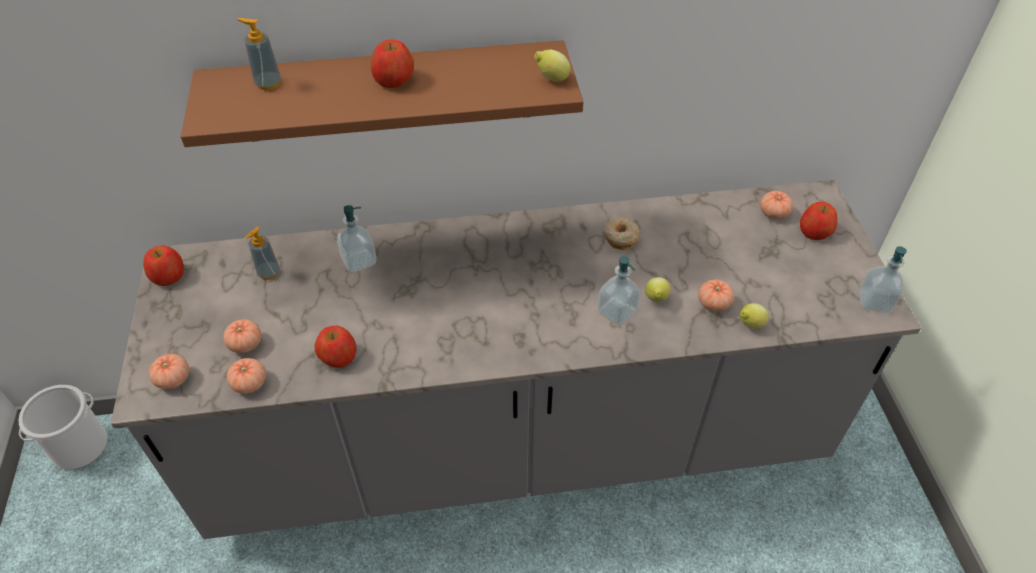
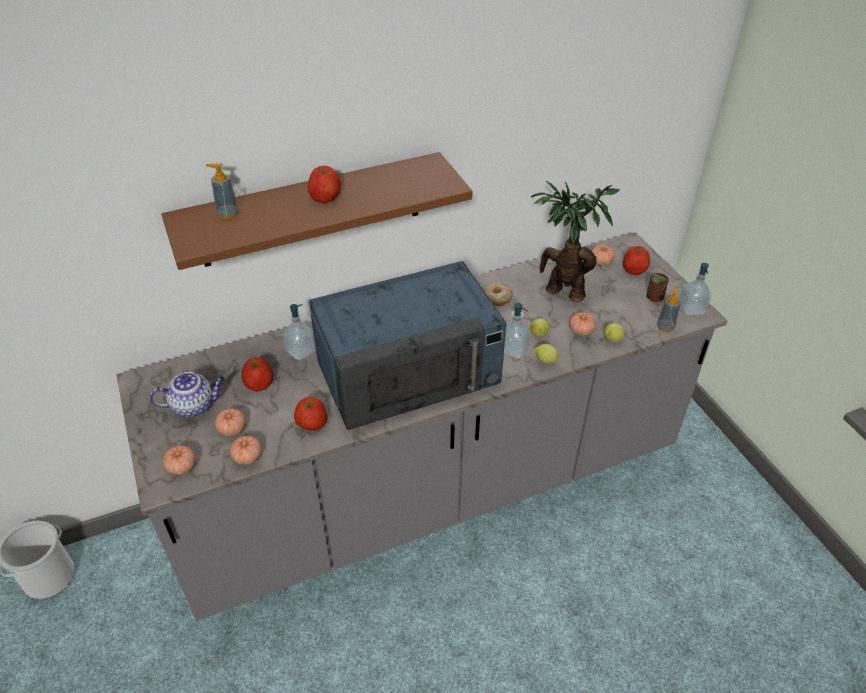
camera: 15 degrees left, 5 degrees down
apple [143,245,184,286] -> apple moved to [242,357,273,391]
soap dispenser [245,227,280,280] -> soap dispenser moved to [657,289,681,332]
lemon [534,50,570,82] -> lemon moved to [534,344,559,364]
none -> teapot [149,372,225,418]
none -> blue microwave [309,261,506,430]
none -> potted plant [531,181,620,302]
none -> brown cup [646,273,669,302]

